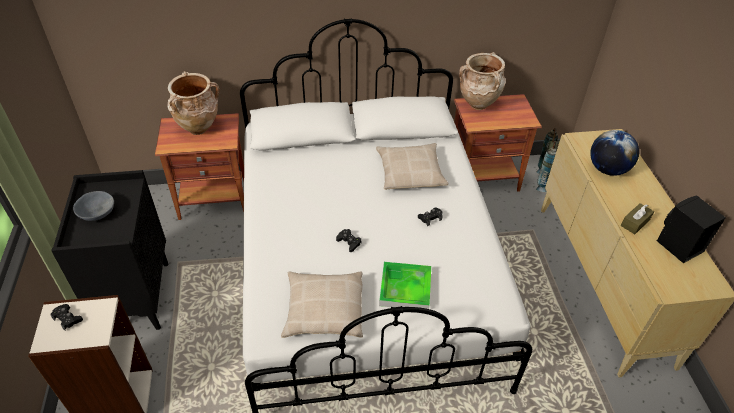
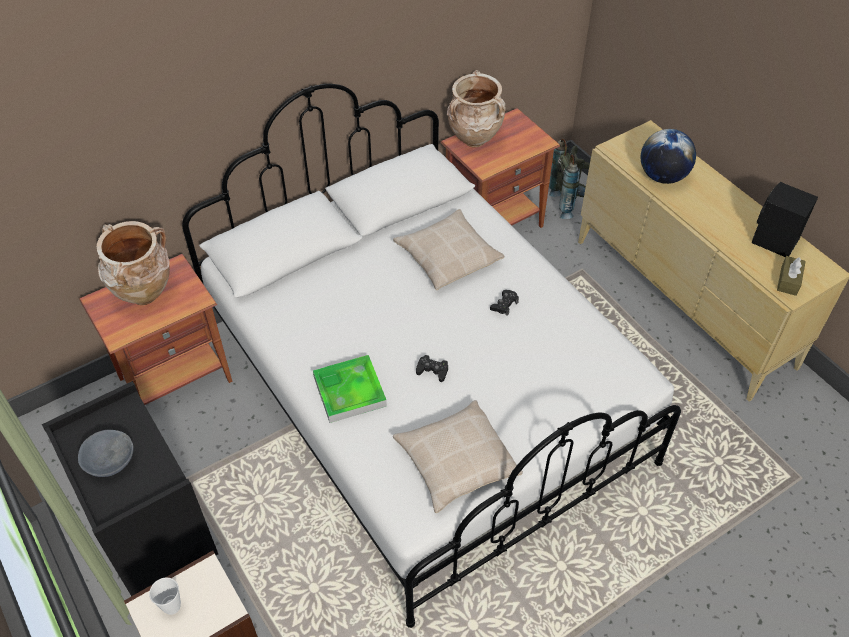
camera: 25 degrees left, 5 degrees up
black game controller [50,304,83,330] -> cup [149,578,181,615]
tray [379,262,431,309] -> tray moved to [313,355,387,423]
brown tissue box [621,203,654,234] -> brown tissue box moved to [777,256,806,296]

